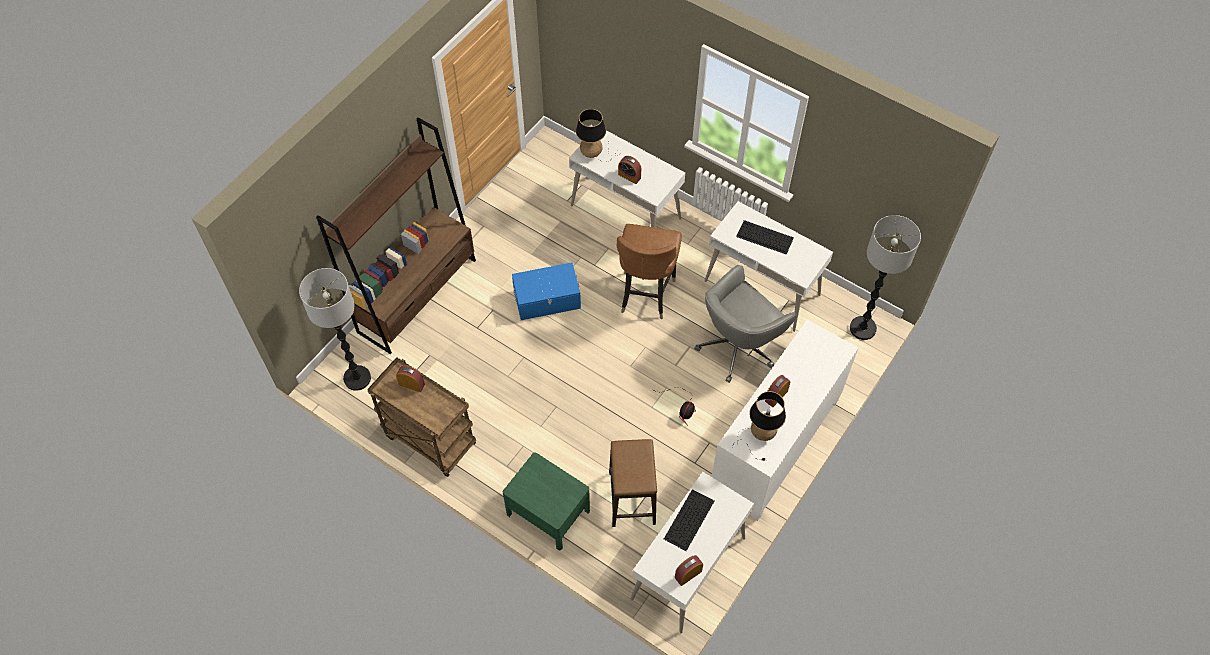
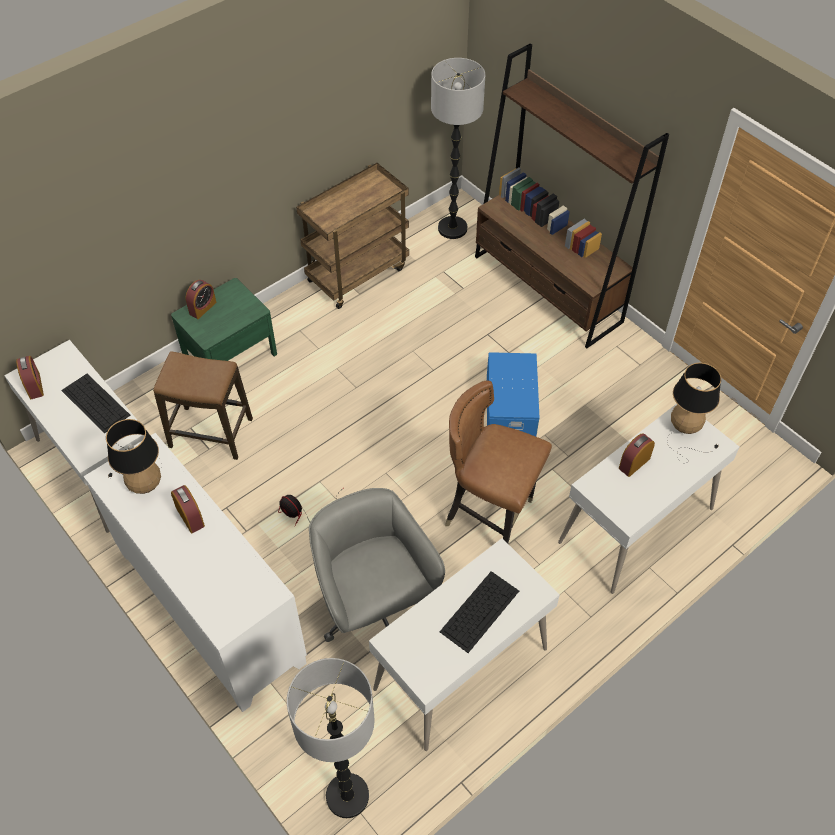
camera: 105 degrees right, 5 degrees down
alarm clock [396,365,425,392] -> alarm clock moved to [186,280,217,319]

